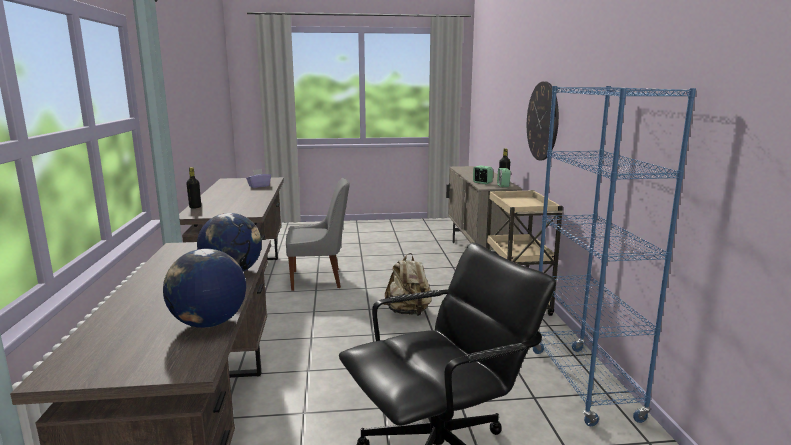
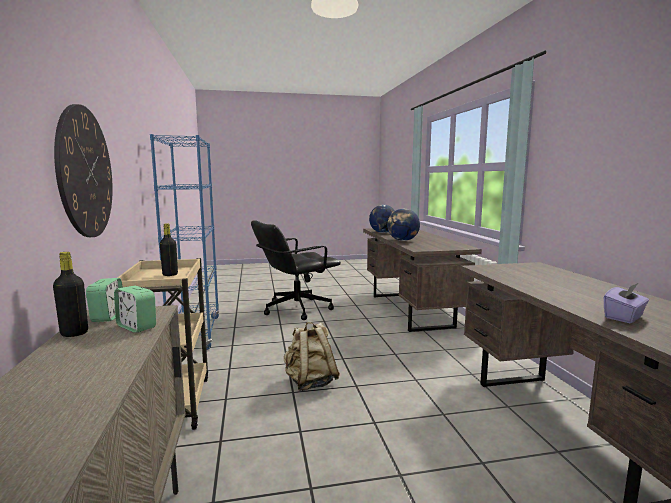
camera: 175 degrees right, 5 degrees down
black bottle [186,167,201,209] -> black bottle moved to [160,223,178,276]
grey chair [286,178,350,291] -> none

